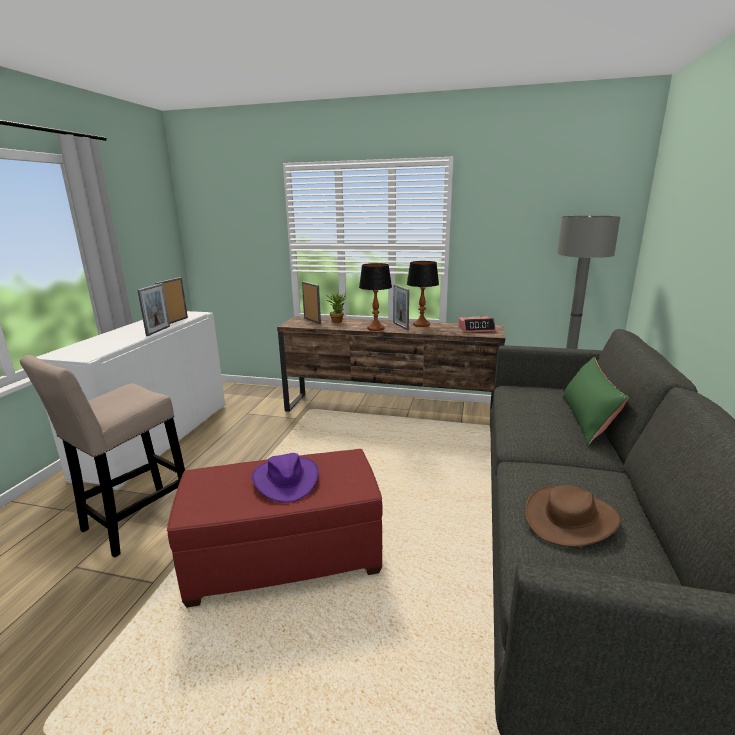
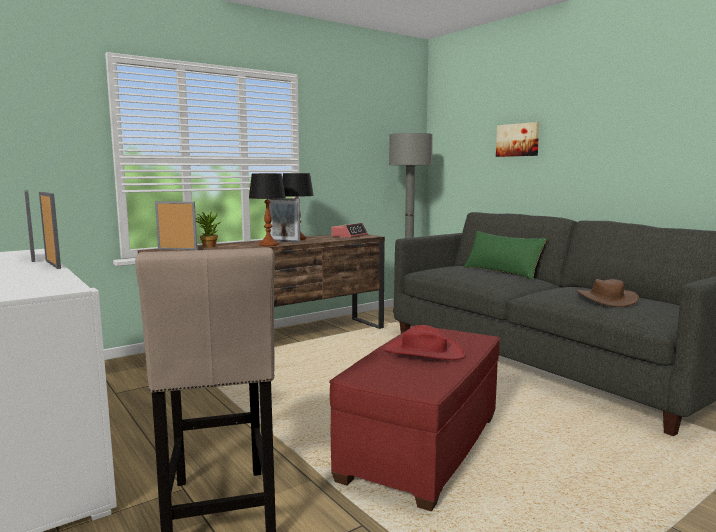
camera: 50 degrees left, 10 degrees down
purple hat [252,453,319,503] -> red hat [384,325,466,360]
none -> picture [496,122,540,157]

